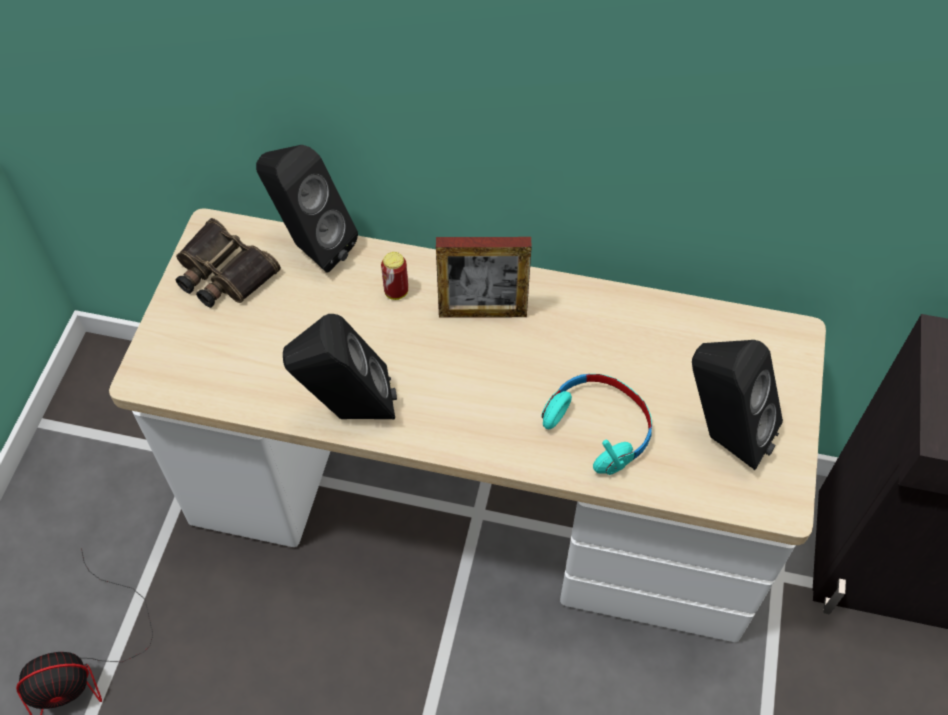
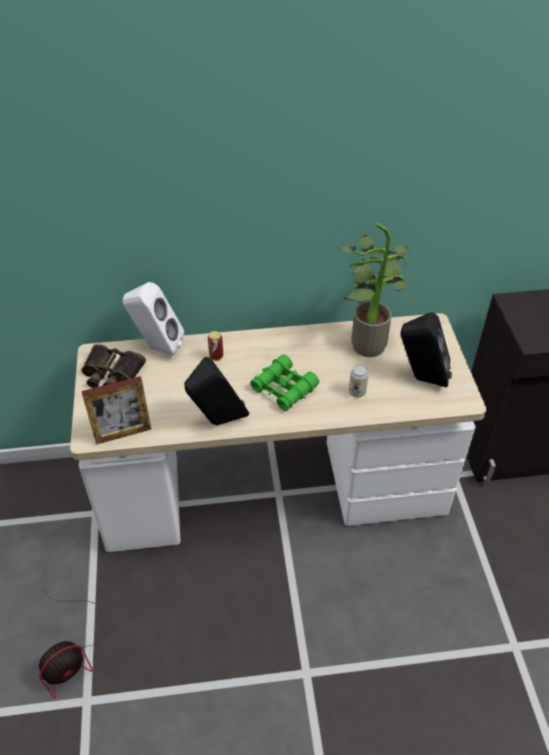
camera: 20 degrees left, 10 degrees down
black speaker [256,145,358,273] -> white speaker [123,282,184,356]
picture frame [436,237,532,318] -> picture frame moved to [81,376,151,445]
turquoise headphones [541,374,652,475] -> can [349,365,369,397]
none -> green binoculars [250,354,319,411]
none -> potted plant [337,223,409,357]

